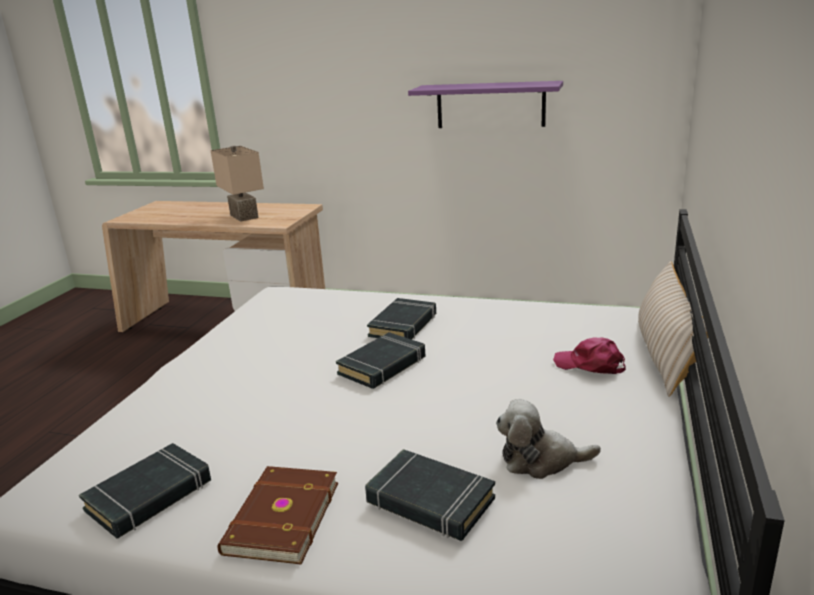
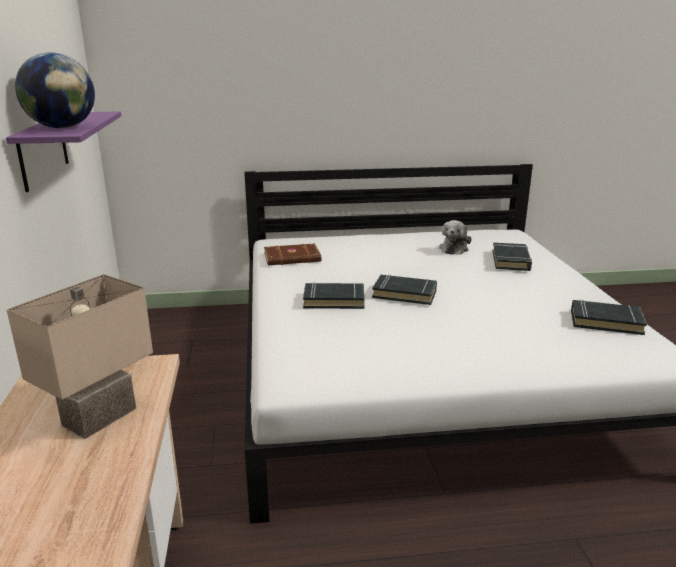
camera: 115 degrees left, 0 degrees up
brown book [217,466,338,565] -> brown book moved to [264,244,321,265]
plush toy [496,399,601,479] -> plush toy turned 45 degrees clockwise [439,220,472,255]
pink cap [553,337,626,374] -> none
beige pillow [638,261,708,397] -> none
none -> globe [15,52,95,128]

